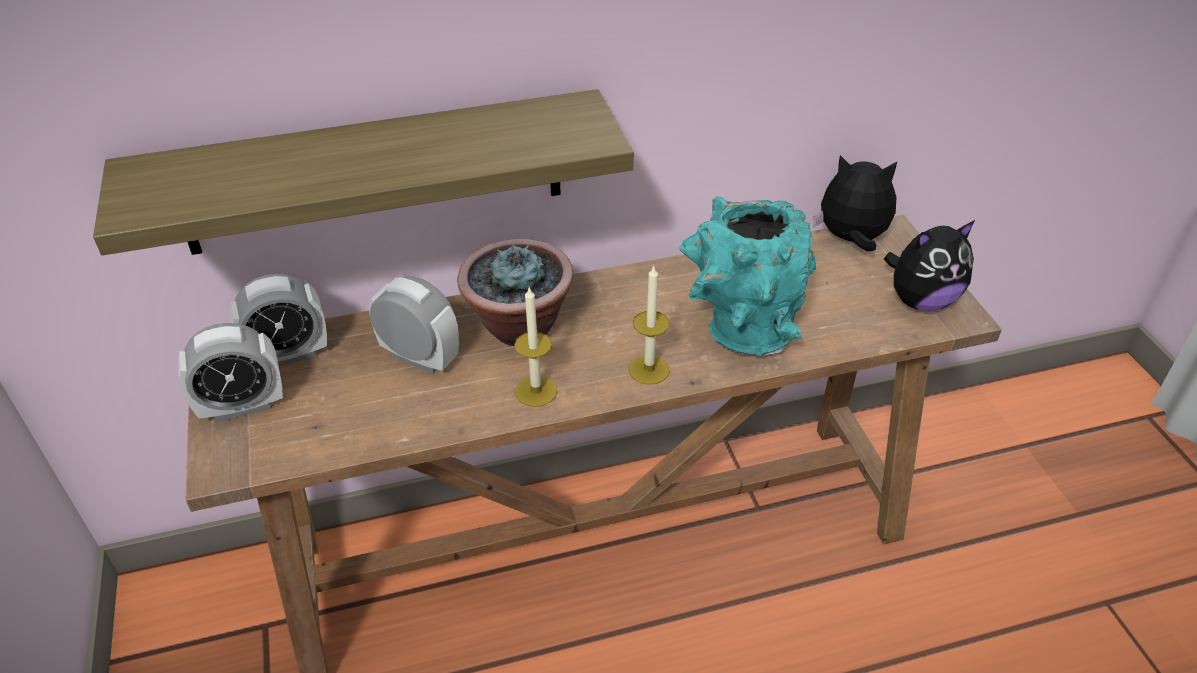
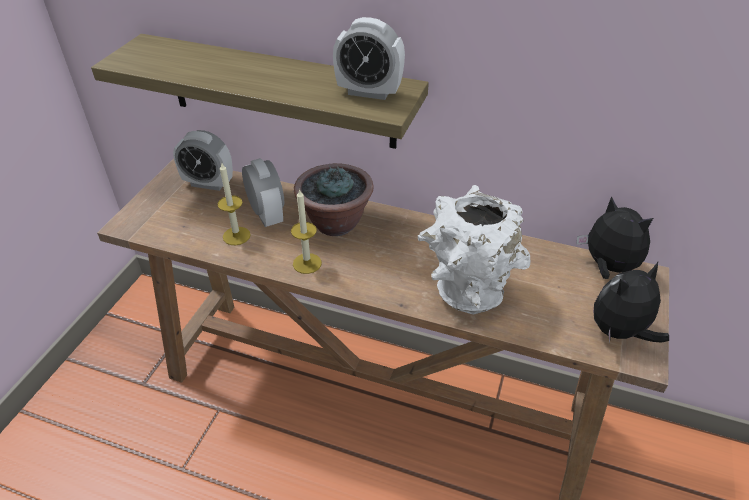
camera: 35 degrees right, 0 degrees up
alarm clock [178,323,283,422] -> alarm clock moved to [333,17,405,100]
candle [628,265,670,385] -> candle moved to [218,162,251,245]
turquoise vase [680,196,816,356] -> white vase [418,185,530,315]
plush toy [884,220,975,311] -> plush toy turned 135 degrees clockwise [594,262,669,344]

